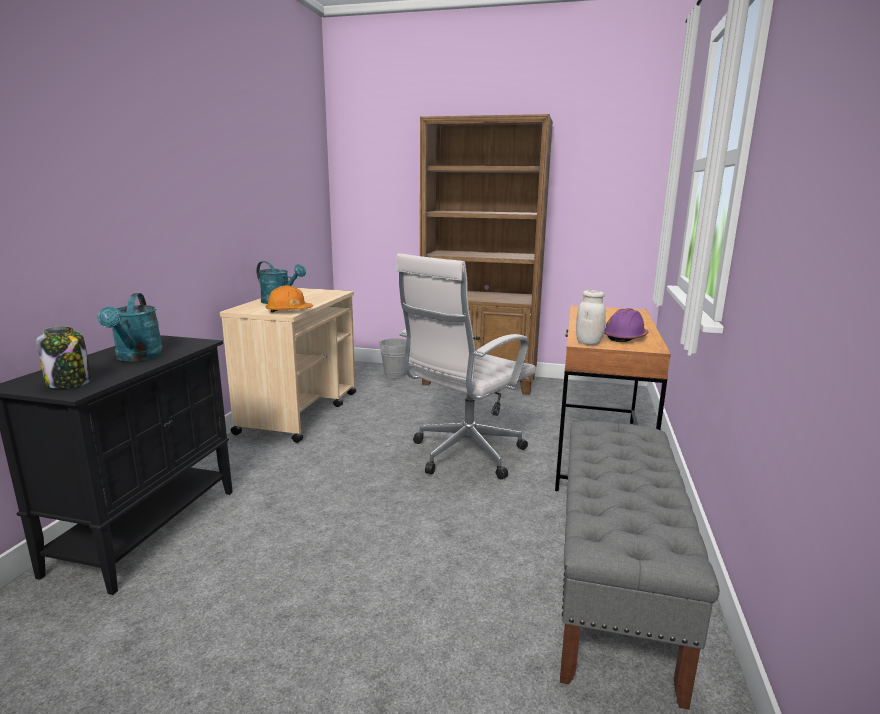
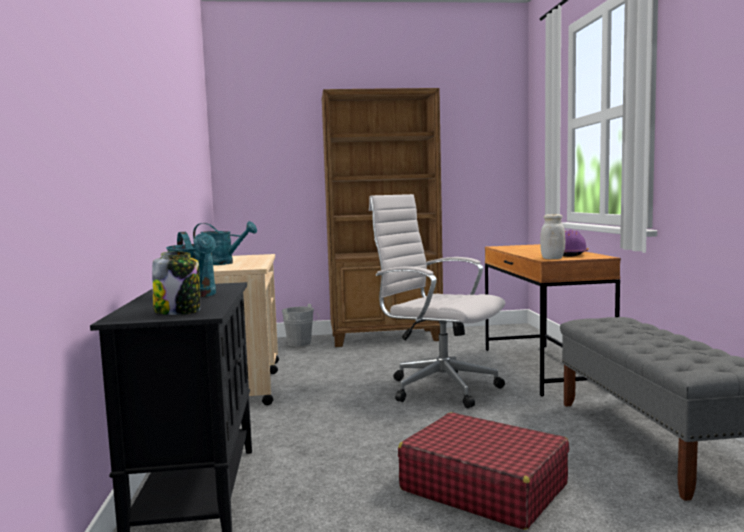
camera: 20 degrees left, 10 degrees down
orange hard hat [266,286,313,313] -> none
white office chair [395,253,536,479] -> white office chair turned 105 degrees clockwise [369,194,505,408]
none -> red suitcase [398,412,569,530]

